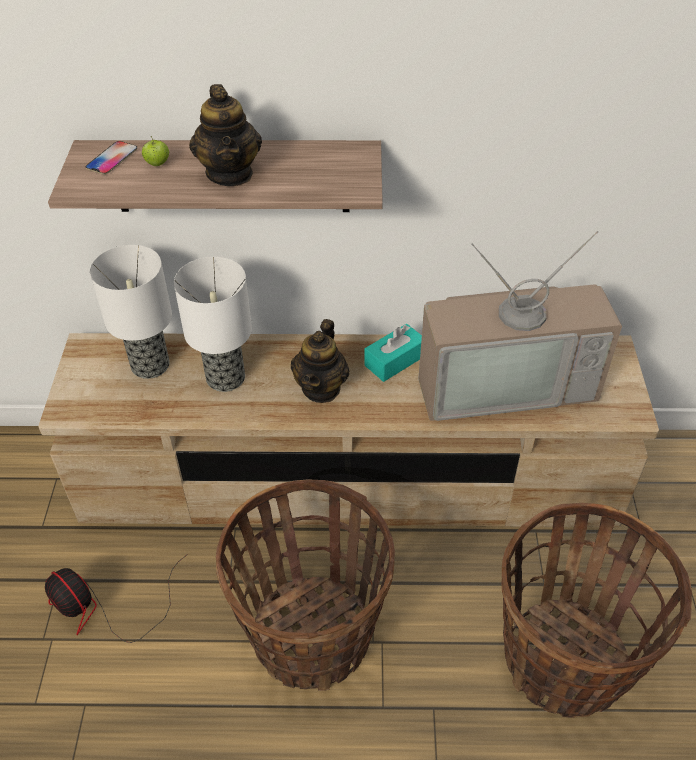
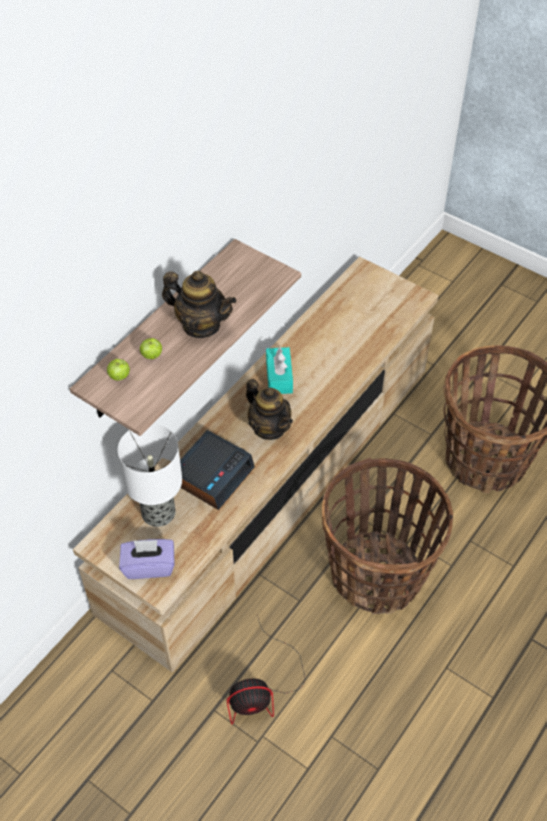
camera: 55 degrees left, 5 degrees up
phone [85,141,138,175] -> apple [107,359,130,381]
table lamp [174,257,252,392] -> alarm clock [180,430,255,510]
television [418,231,622,421] -> none
none -> purple tissue box [119,539,175,579]

